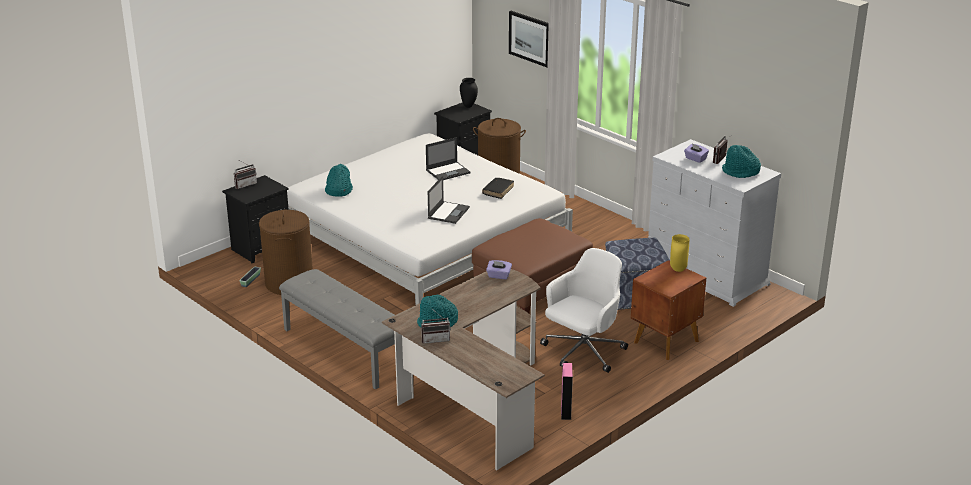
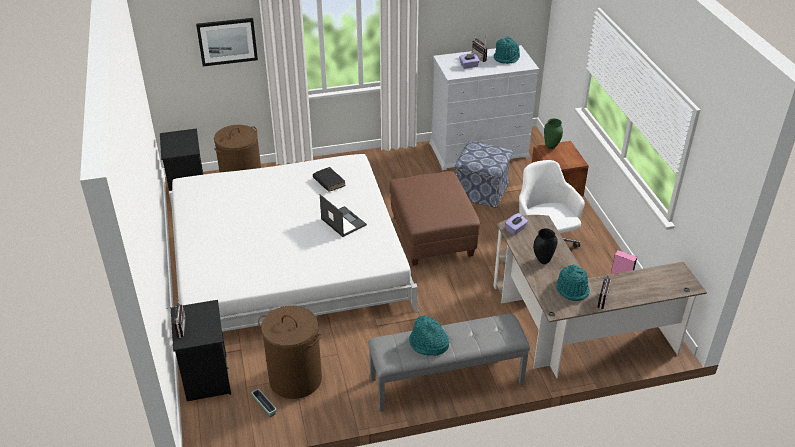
camera: 60 degrees left, 10 degrees up
turquoise hat [325,164,353,197] -> turquoise hat moved to [409,315,449,356]
laptop [426,137,471,180] -> none
black vase [460,78,478,108] -> black vase moved to [533,228,558,264]
yellow vase [670,234,690,272] -> green vase [544,119,563,149]

